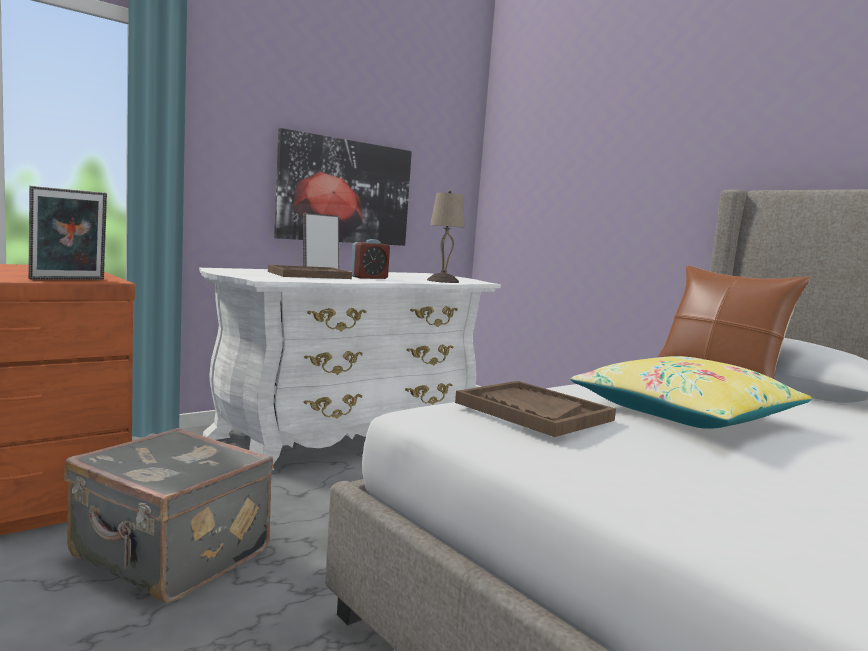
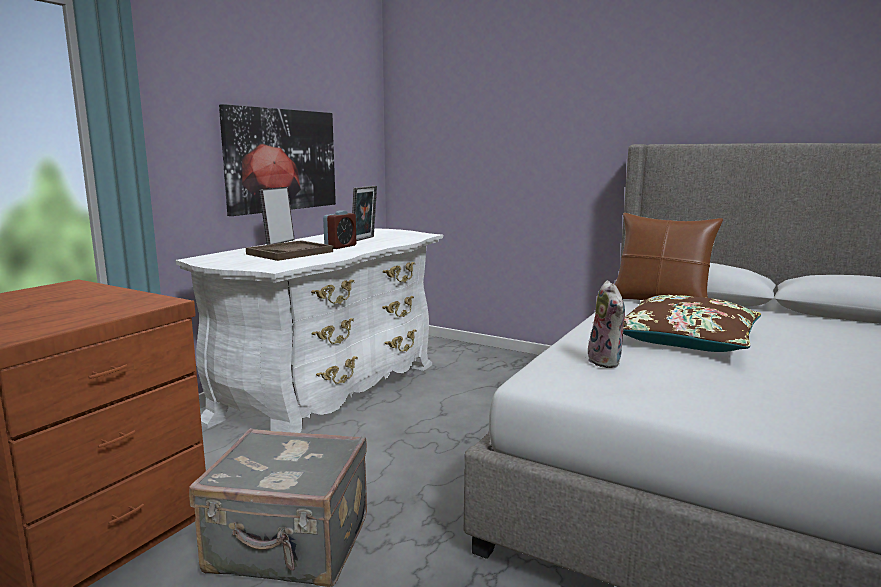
camera: 20 degrees left, 5 degrees up
picture frame [28,186,107,280] -> picture frame moved to [352,186,377,241]
beige table lamp [427,191,465,283] -> none
brown tray [455,381,616,437] -> plush toy [588,280,627,368]
yellow pillow [570,356,812,429] -> brown pillow [623,295,761,352]

